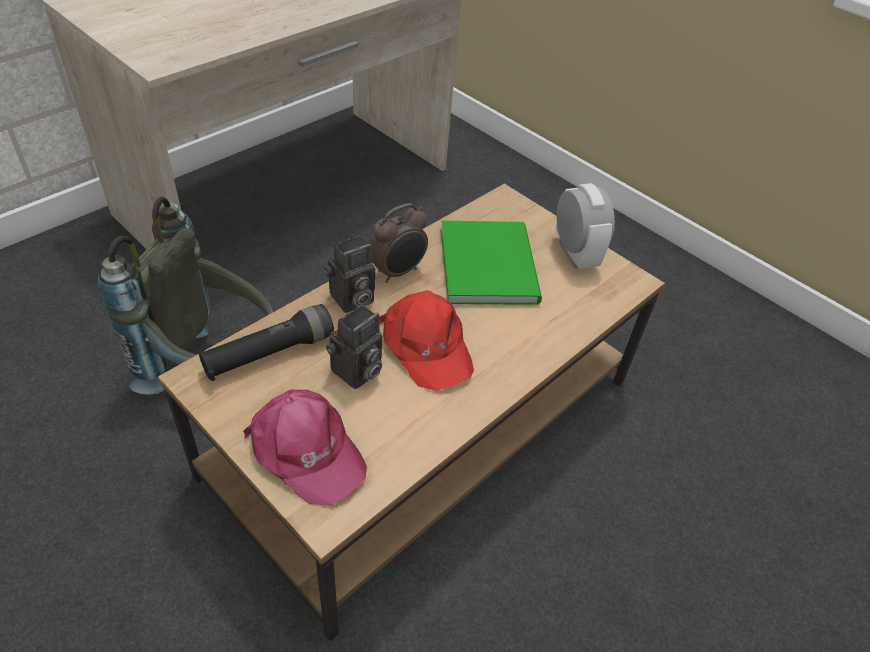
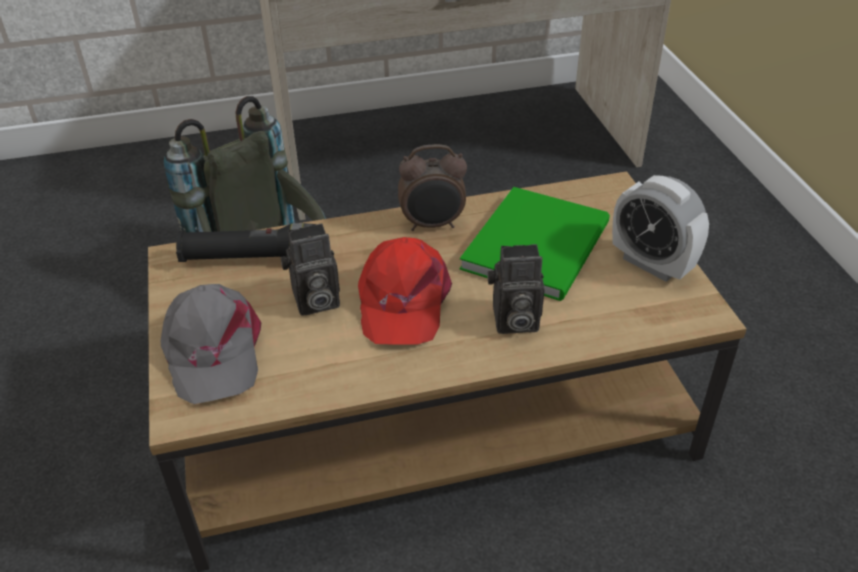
camera: 35 degrees right, 5 degrees down
pink cap [243,389,367,505] -> grey cap [161,284,261,404]
camera [324,235,375,313] -> camera moved to [487,244,545,334]
alarm clock [556,183,615,269] -> alarm clock turned 120 degrees clockwise [612,175,709,282]

